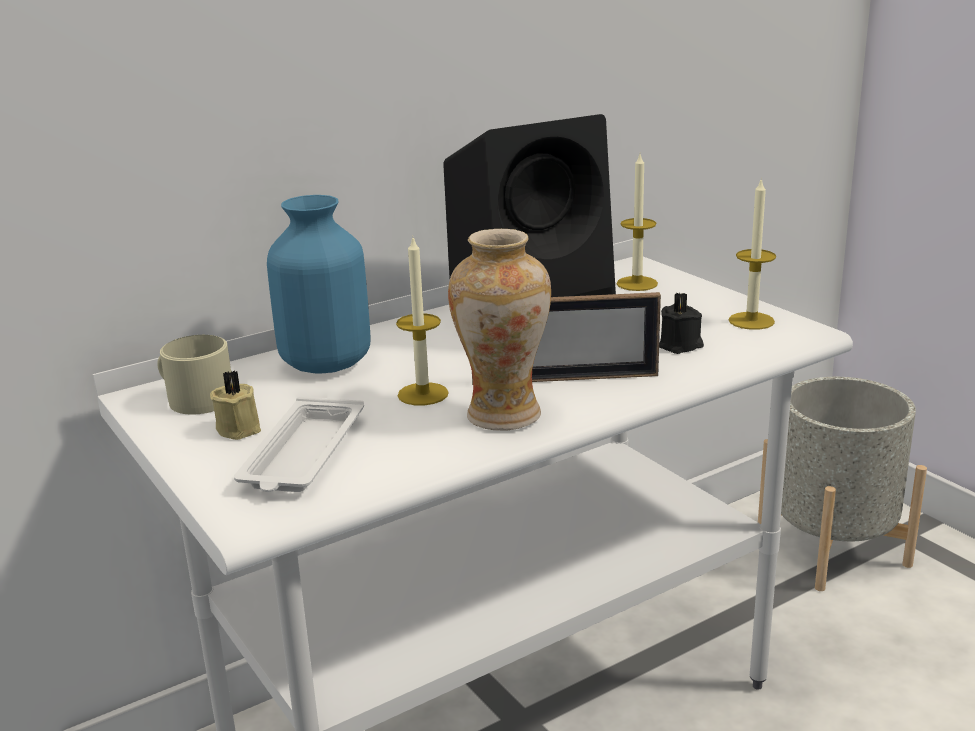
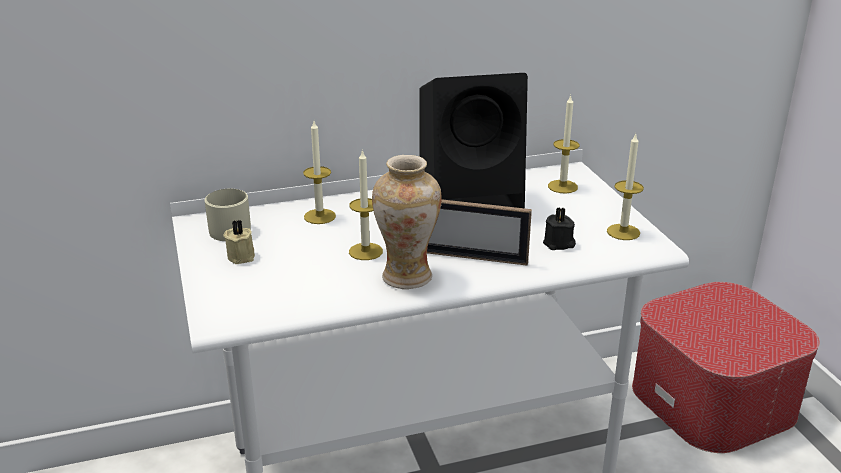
camera: 15 degrees right, 5 degrees up
white tray [234,397,364,492] -> none
blue vase [267,195,371,374] -> candle [303,121,336,224]
grey planter [758,377,927,591] -> ottoman [632,282,820,453]

